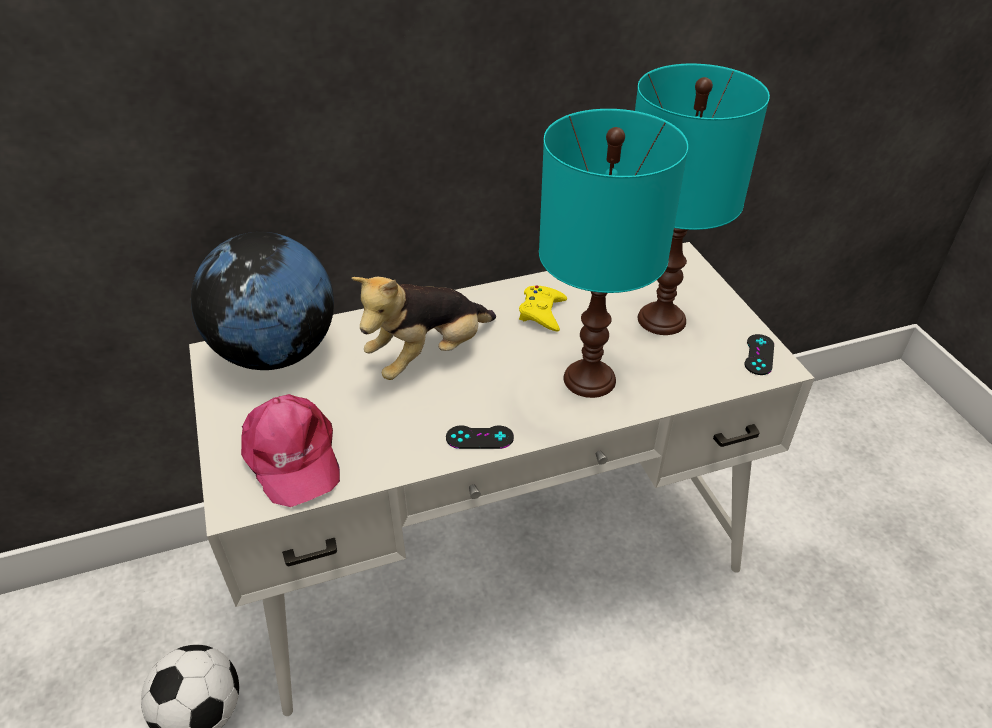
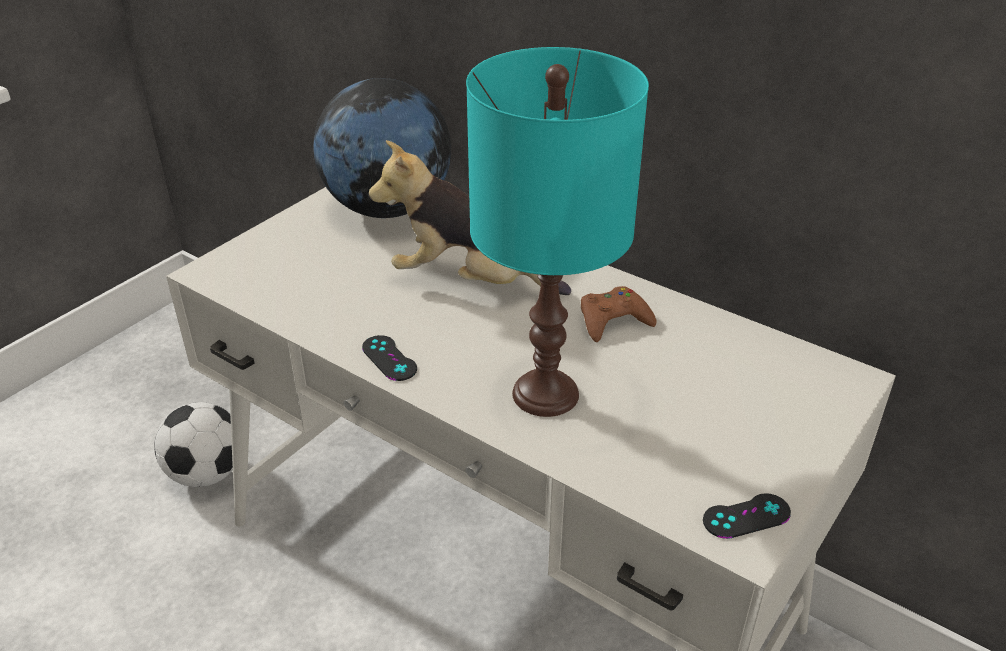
camera: 55 degrees right, 5 degrees down
pink cap [241,394,340,507] -> none
yellow game controller [519,285,567,331] -> brown game controller [581,286,657,342]
turquoise table lamp [635,64,770,335] -> none

